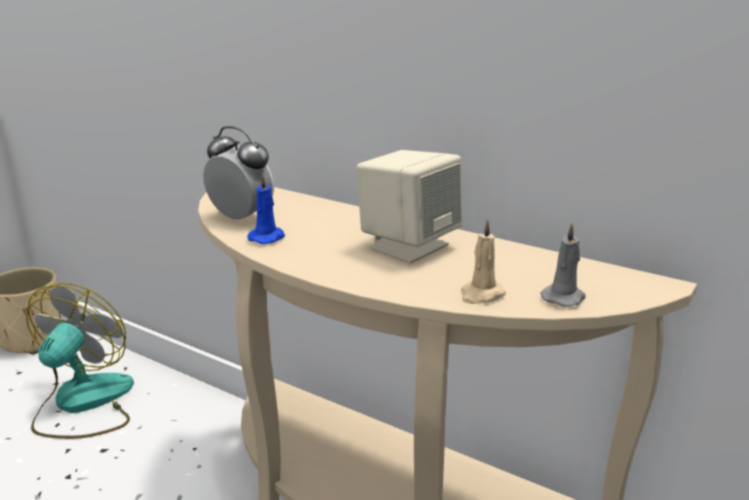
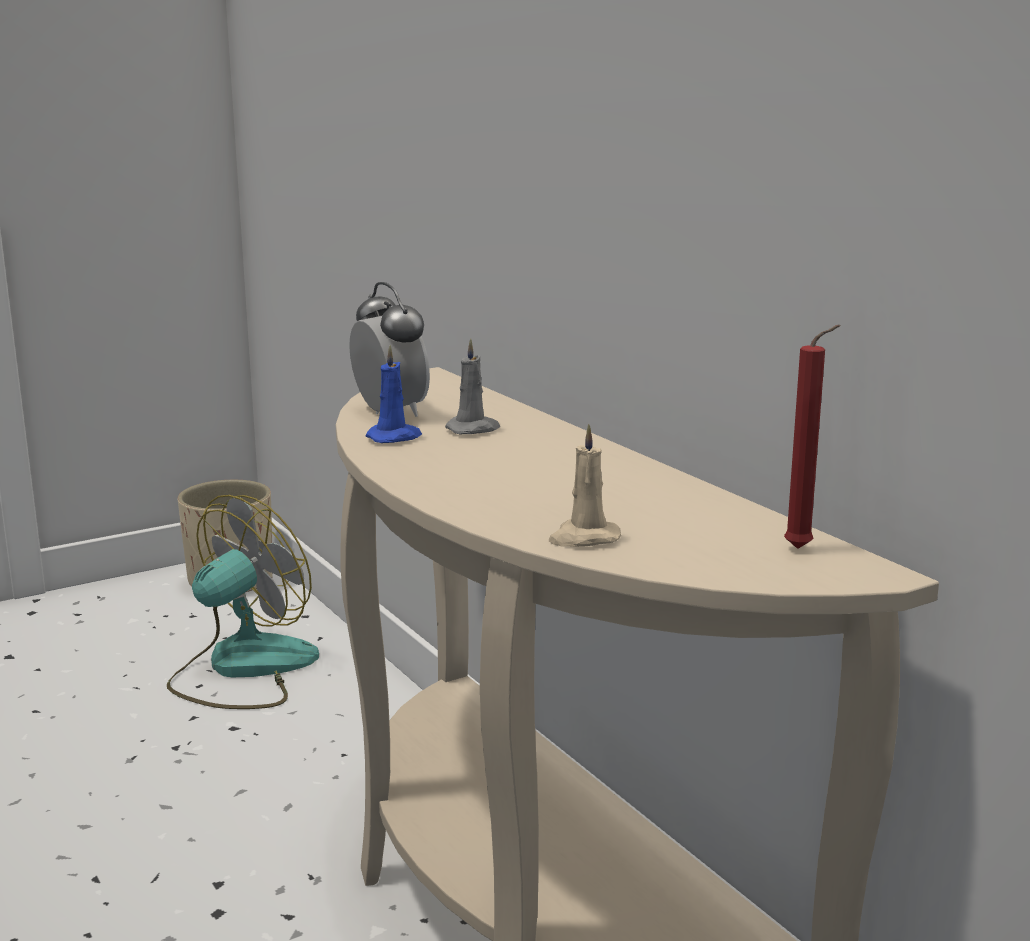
camera: 25 degrees right, 5 degrees down
beige speaker [357,150,463,263] -> none
grey candle [540,223,586,307] -> grey candle moved to [445,339,501,434]
none -> red candle [784,325,841,549]

